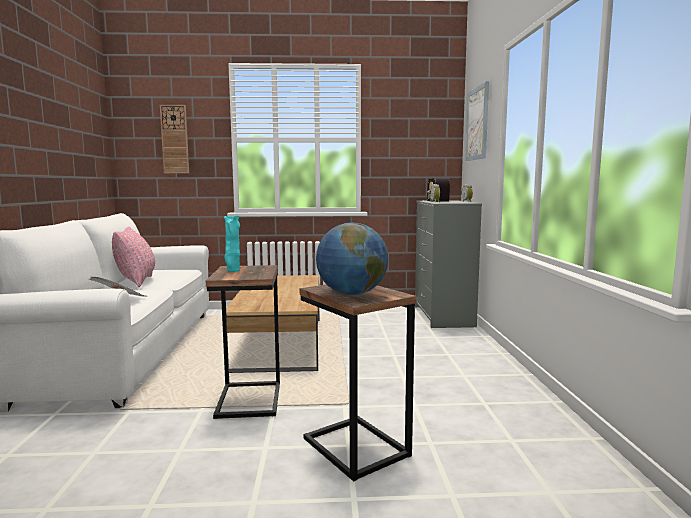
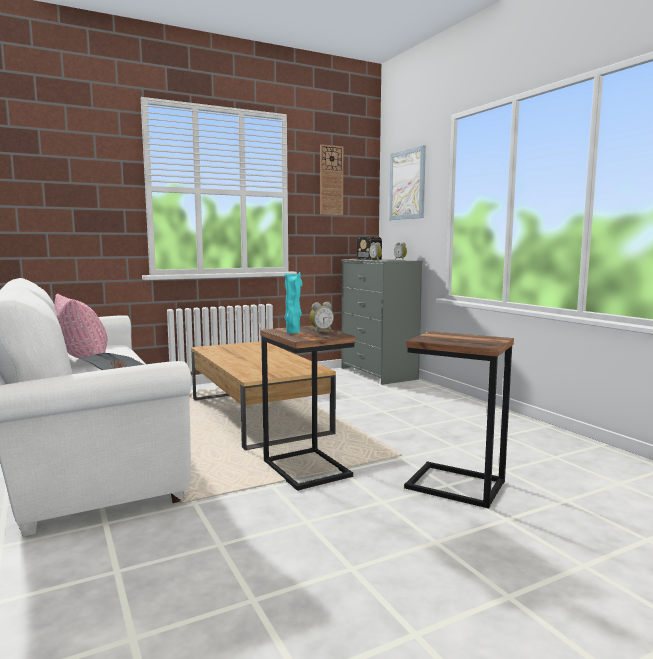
camera: 25 degrees left, 0 degrees up
wall clock [160,105,189,173] -> wall clock moved to [320,144,343,215]
globe [316,223,388,295] -> none
none -> alarm clock [310,302,334,333]

